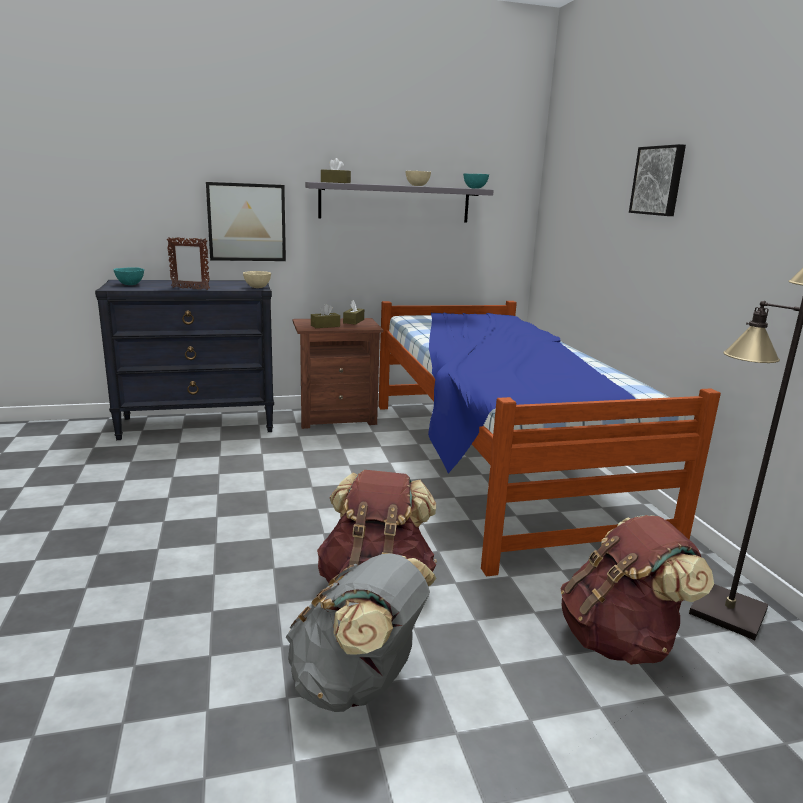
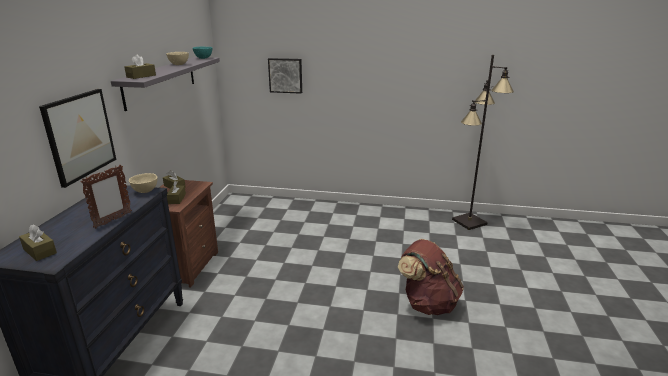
camera: 65 degrees left, 5 degrees up
turquoise bowl [114,268,144,285] -> brown tissue box [19,224,57,261]
grey backpack [286,553,436,712] -> none
bed [379,301,721,576] -> none
brown backpack [560,515,714,665] -> none
picture [629,144,686,216] -> picture moved to [268,58,302,94]

